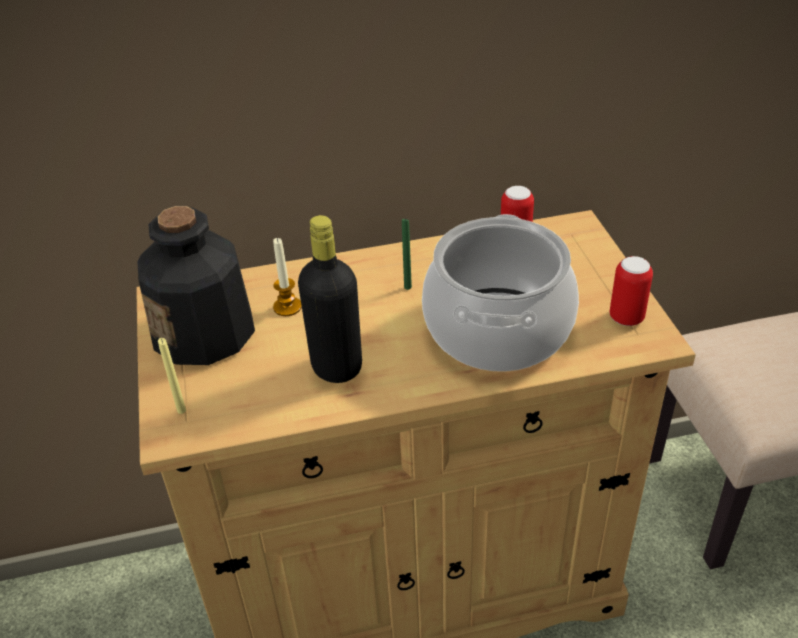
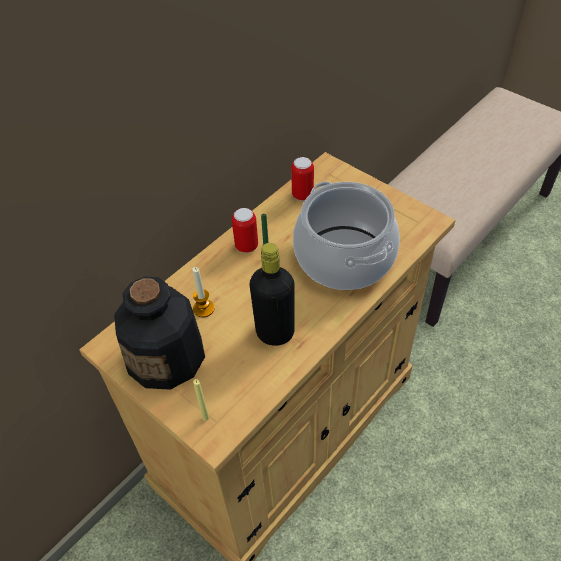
camera: 35 degrees left, 10 degrees up
can [610,256,653,326] -> can moved to [232,208,258,253]

